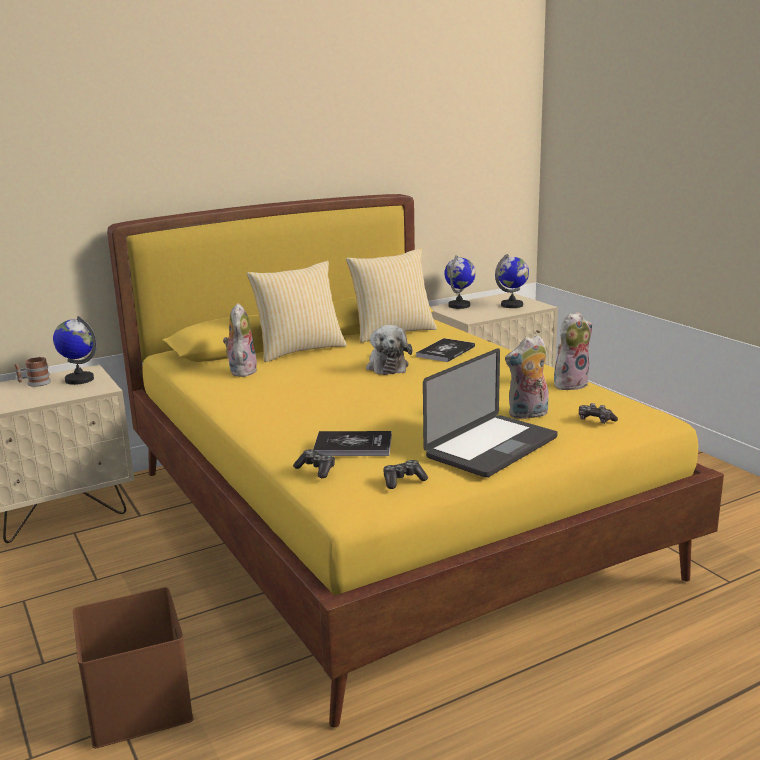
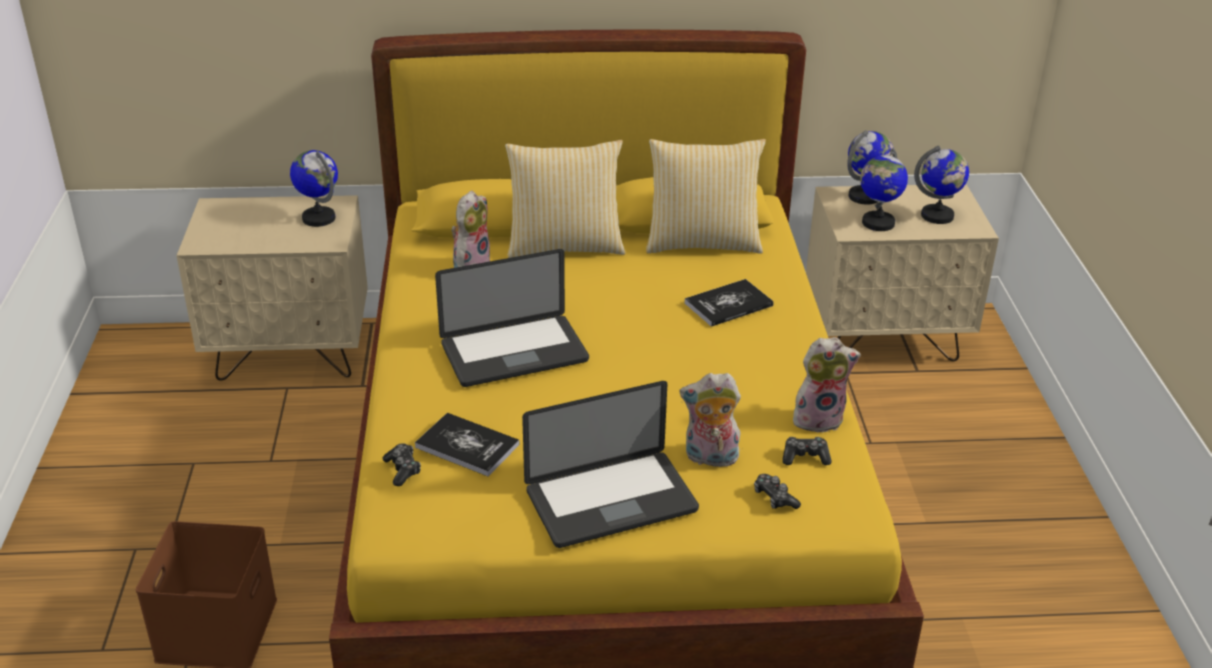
camera: 25 degrees right, 15 degrees up
mug [14,357,51,387] -> none
plush toy [366,325,412,375] -> none
game controller [384,460,428,489] -> game controller moved to [782,437,832,465]
none -> laptop [435,249,589,387]
none -> globe [860,148,908,231]

